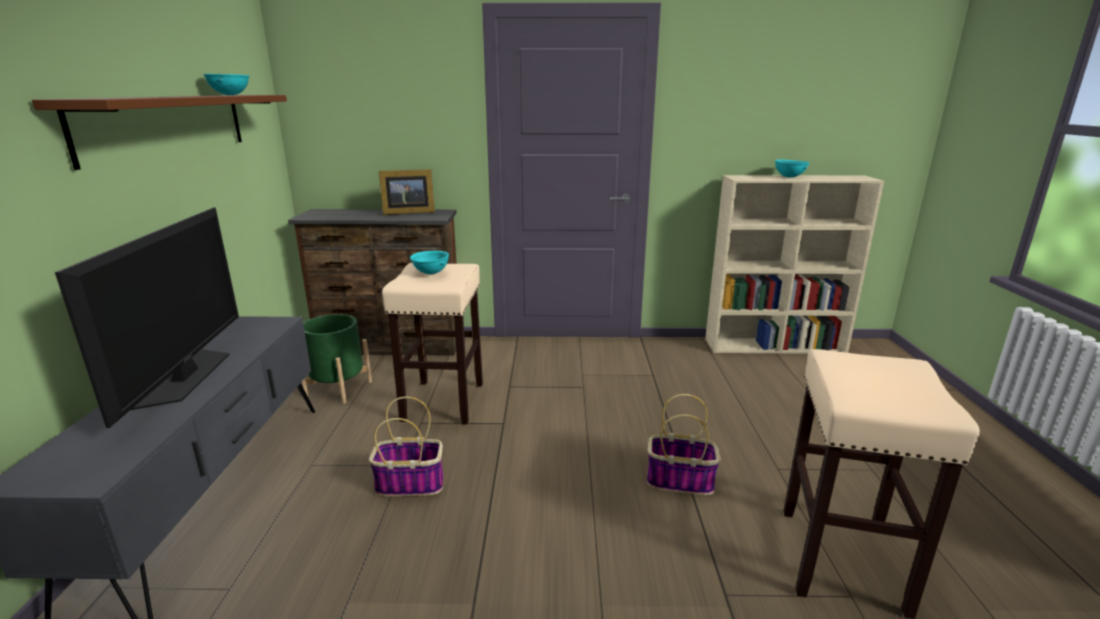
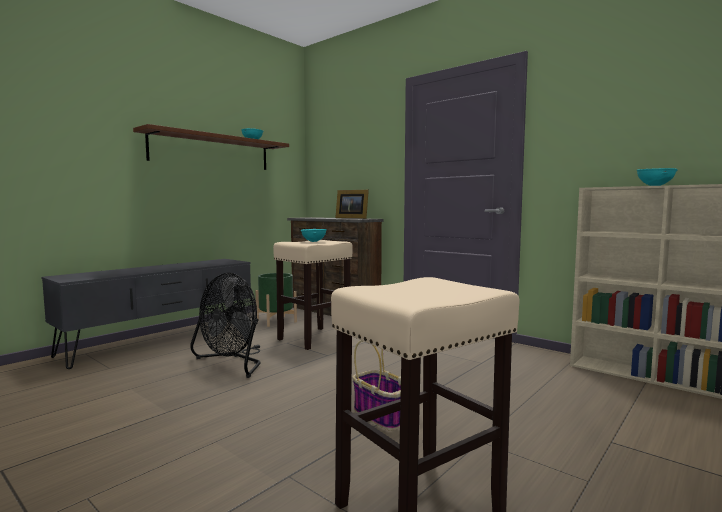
camera: 40 degrees right, 15 degrees down
television [55,208,239,428] -> none
basket [369,396,444,496] -> black fan [190,273,261,378]

